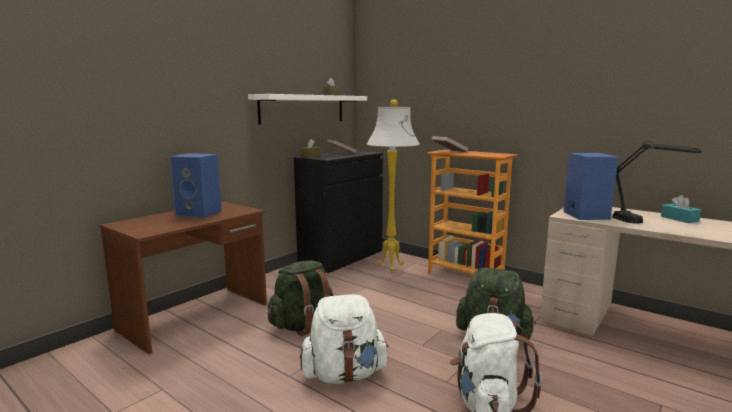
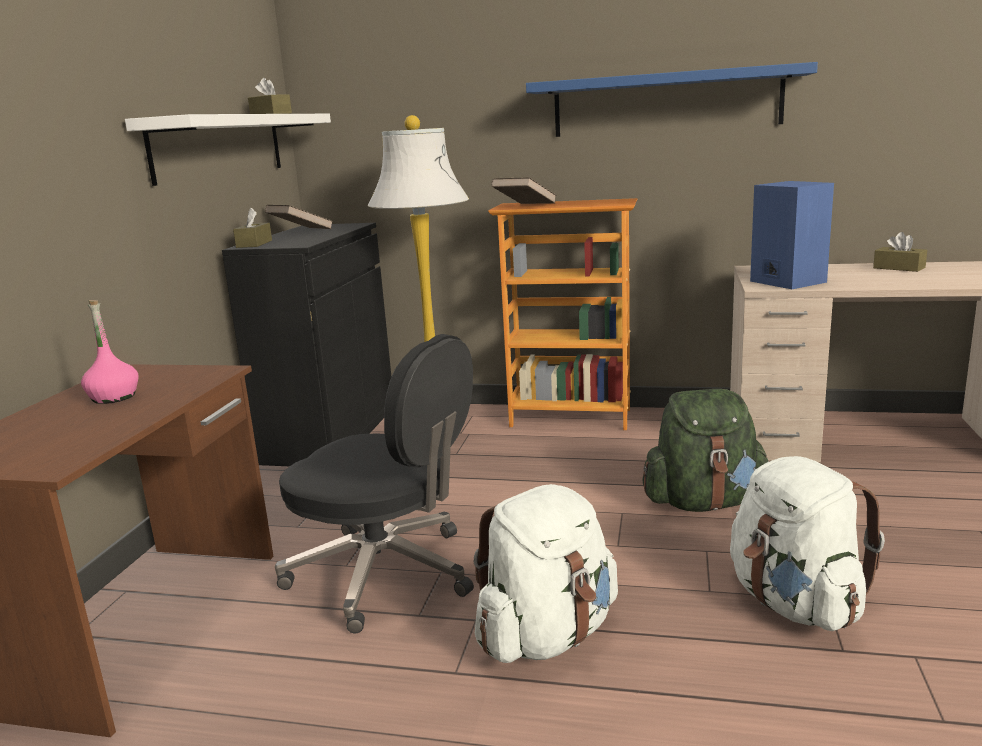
camera: 25 degrees left, 5 degrees up
blue speaker [170,153,222,218] -> pink bottle [81,300,139,404]
green backpack [267,260,334,336] -> black office chair [275,334,474,633]
black table lamp [612,141,702,224] -> none
turquoise tissue box [661,195,701,223] -> brown tissue box [873,232,927,272]
none -> blue shelf [526,62,818,137]

